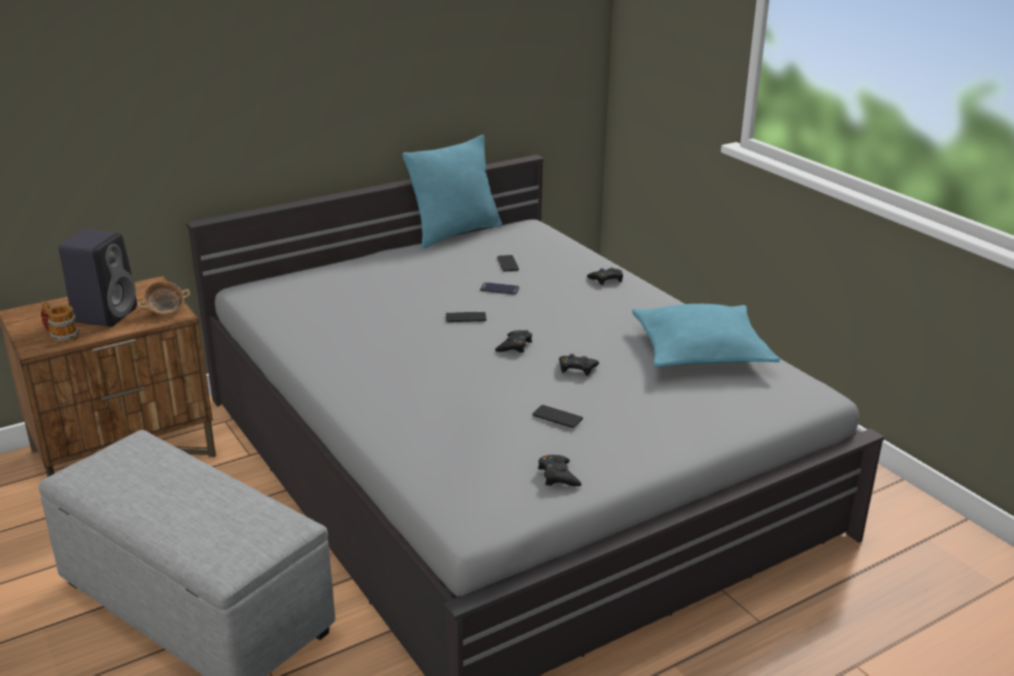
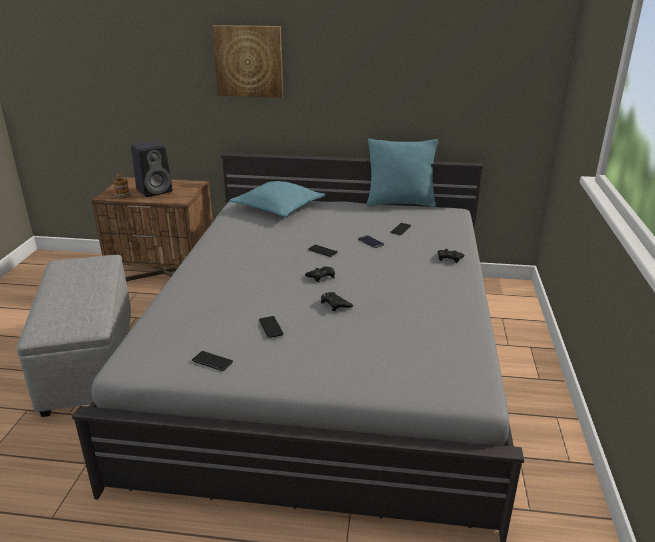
camera: 40 degrees right, 0 degrees up
bowl [137,281,190,315] -> none
black game controller [538,455,582,486] -> phone [192,351,233,371]
turquoise pillow [632,304,780,367] -> turquoise pillow moved to [230,181,326,217]
none -> picture [212,25,283,97]

